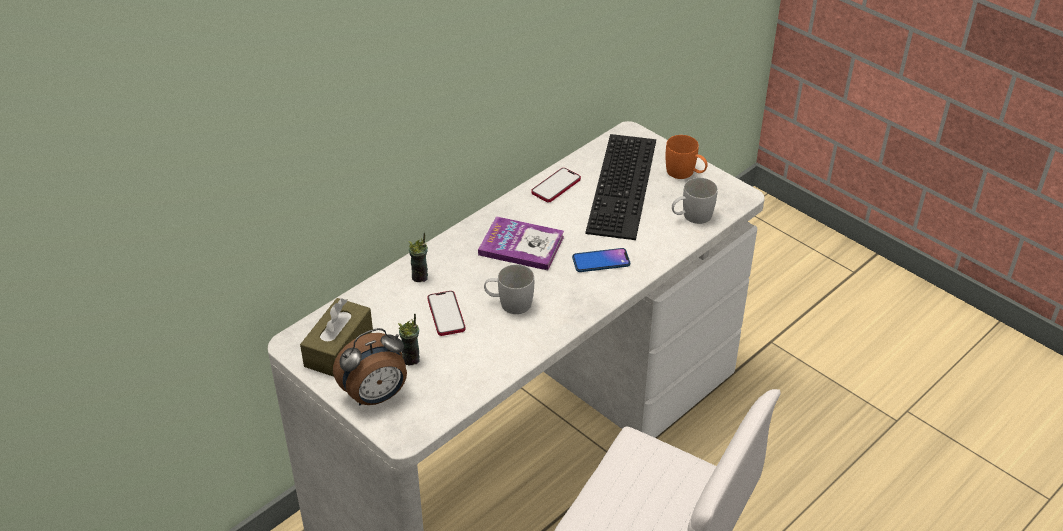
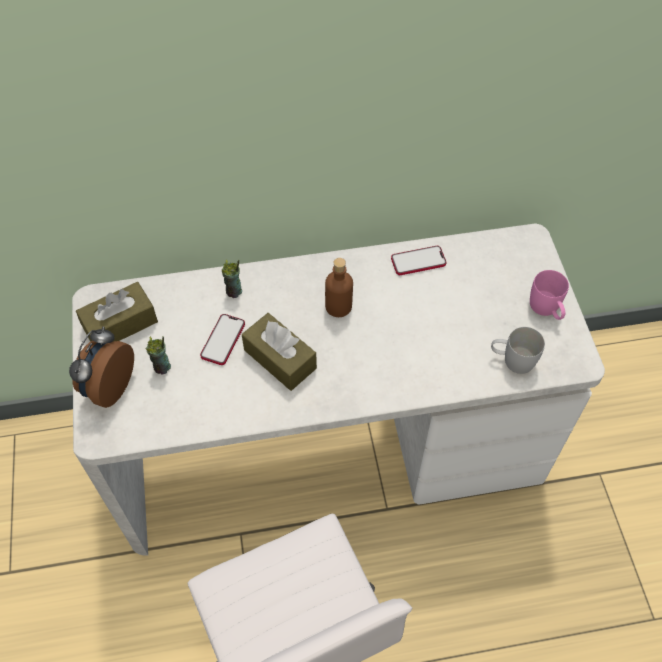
camera: 35 degrees right, 15 degrees up
alarm clock [333,328,407,406] -> alarm clock turned 105 degrees clockwise [69,326,134,408]
book [478,216,564,270] -> brown bottle [325,258,353,317]
white mug [484,264,534,314] -> brown tissue box [242,313,317,391]
phone [572,248,630,272] -> none
keyboard [585,134,656,240] -> none
orange mug [666,135,708,179] -> pink mug [530,270,569,320]

